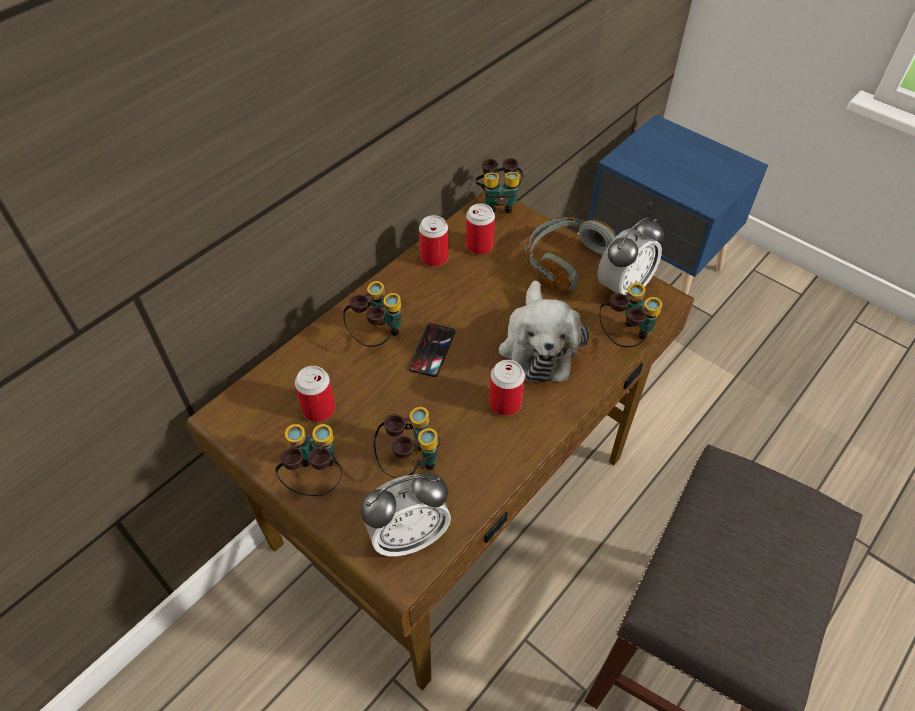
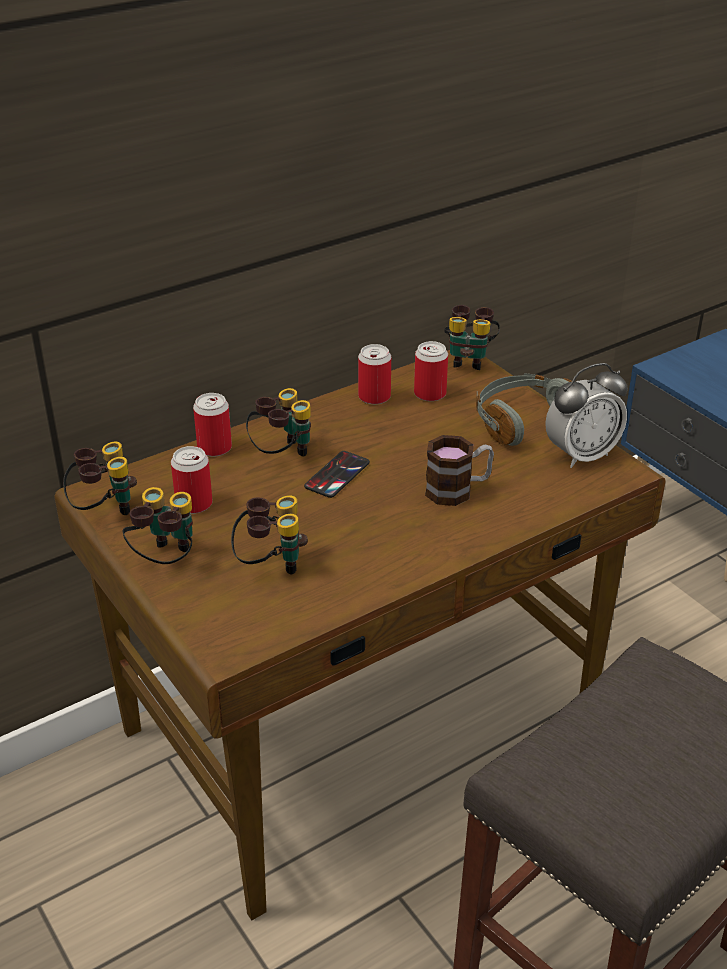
camera: 15 degrees right, 15 degrees down
alarm clock [361,472,451,557] -> none
can [489,360,525,416] -> can moved to [193,393,232,457]
plush toy [499,280,589,383] -> mug [425,435,494,506]
binoculars [599,283,663,347] -> binoculars moved to [63,441,137,515]

